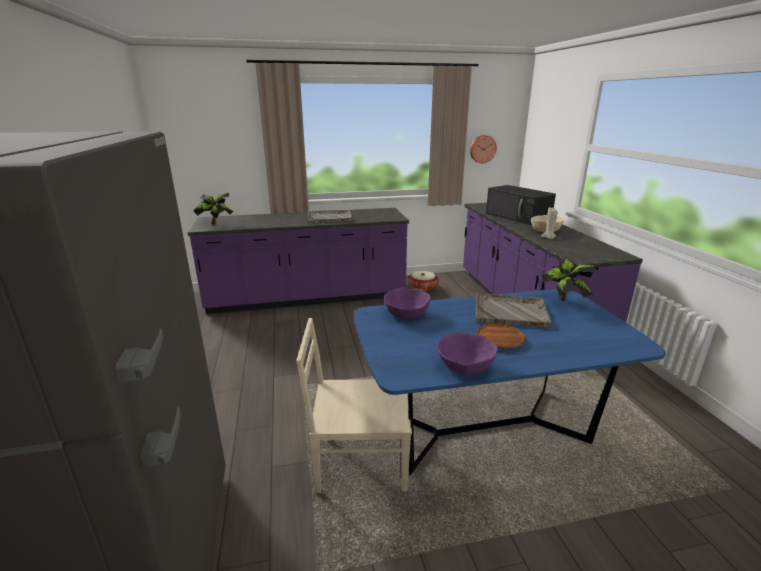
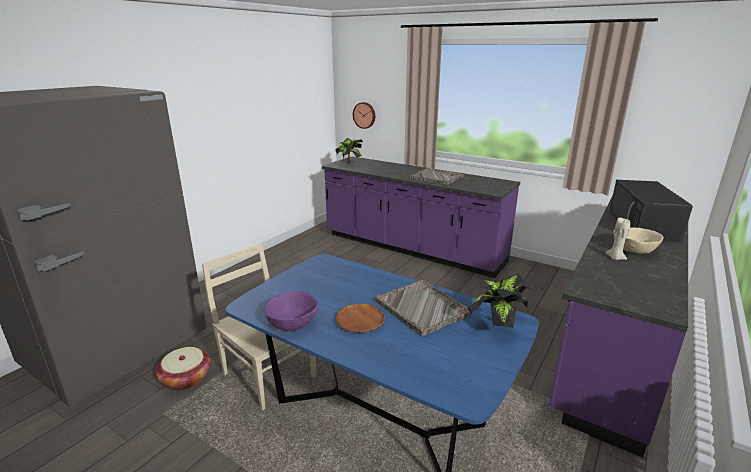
camera: 45 degrees right, 0 degrees up
purple bowl [384,287,431,319] -> none
basket [408,271,439,293] -> basket moved to [156,347,211,390]
wall clock [470,135,497,163] -> wall clock moved to [353,102,375,129]

